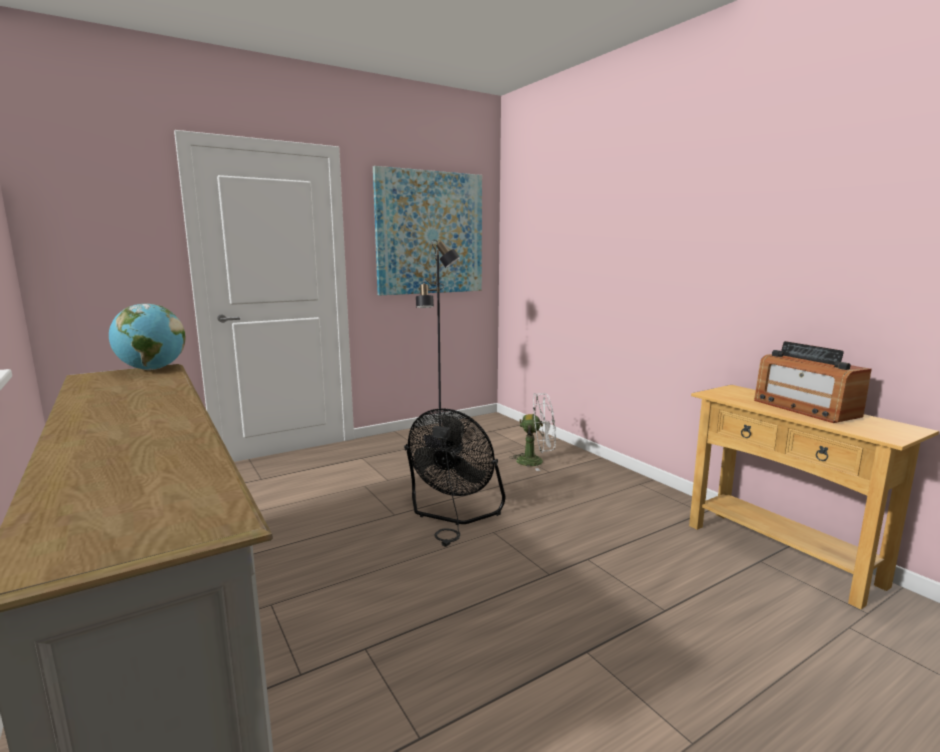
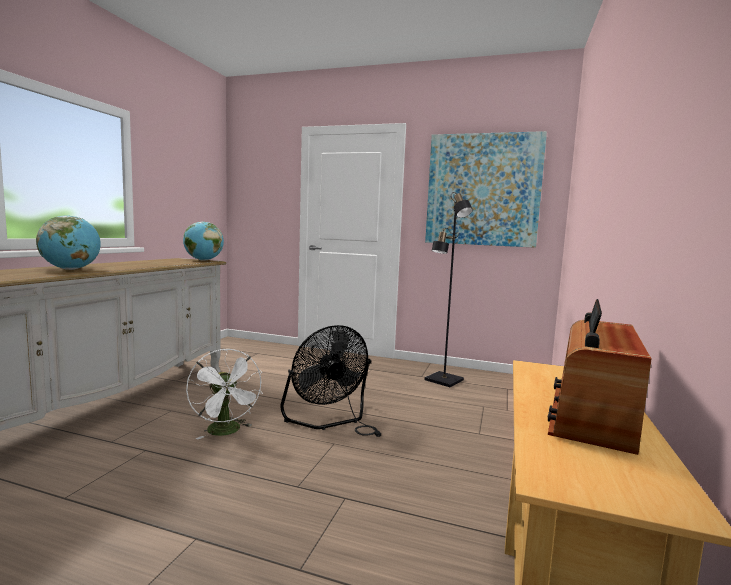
camera: 50 degrees right, 5 degrees down
black fan [404,409,505,547] -> black fan turned 105 degrees counterclockwise [280,325,381,437]
white fan [509,393,556,471] -> white fan moved to [186,349,263,440]
none -> globe [36,215,101,270]

